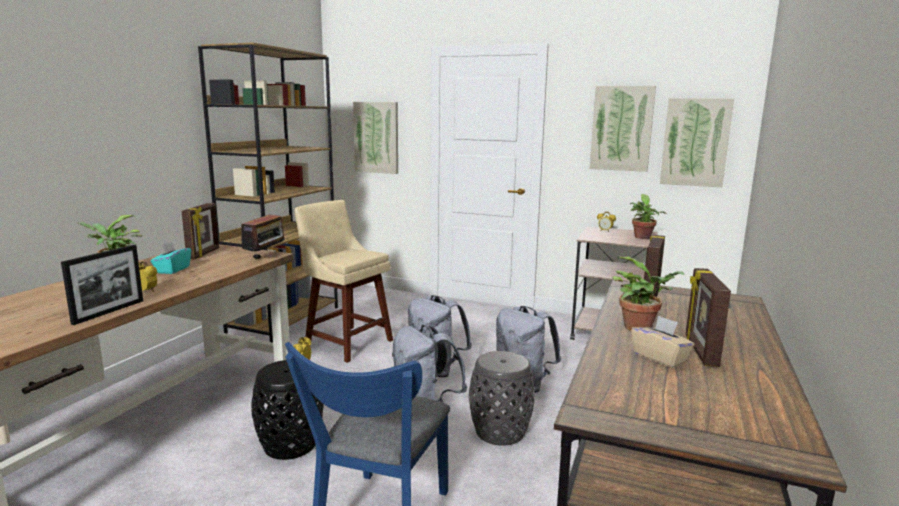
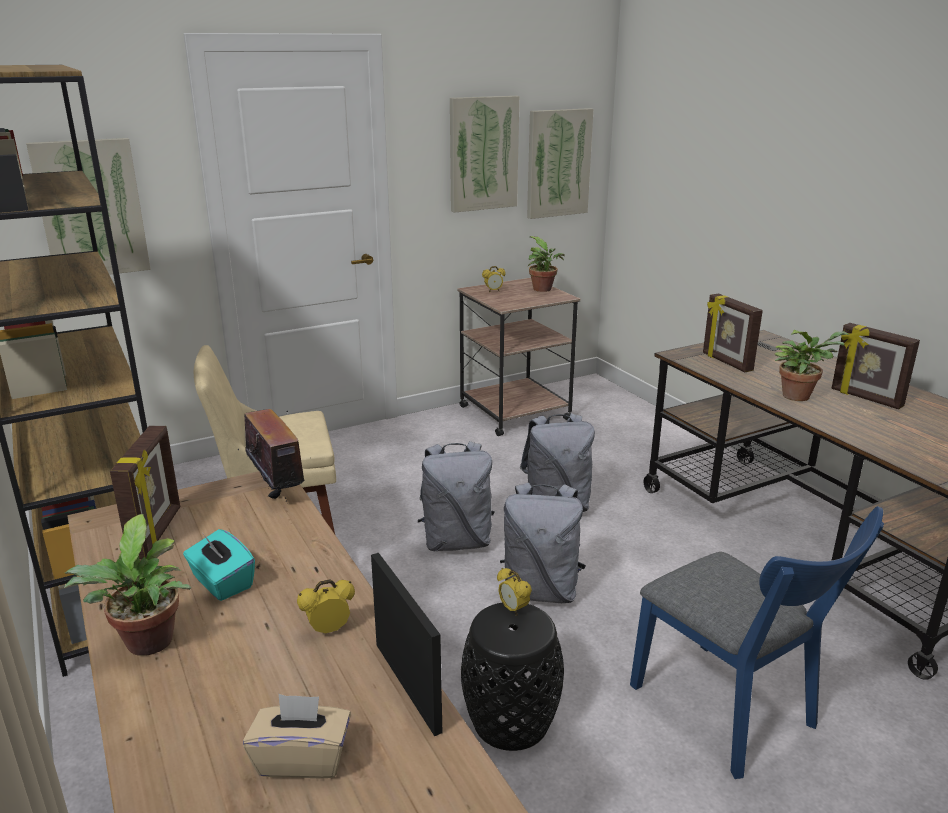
camera: 50 degrees left, 10 degrees up
picture frame [182,203,219,259] -> picture frame turned 45 degrees clockwise [110,426,180,559]
grey stool [469,351,535,446] -> none
beige tissue box [631,315,695,368] -> beige tissue box moved to [243,694,351,779]

